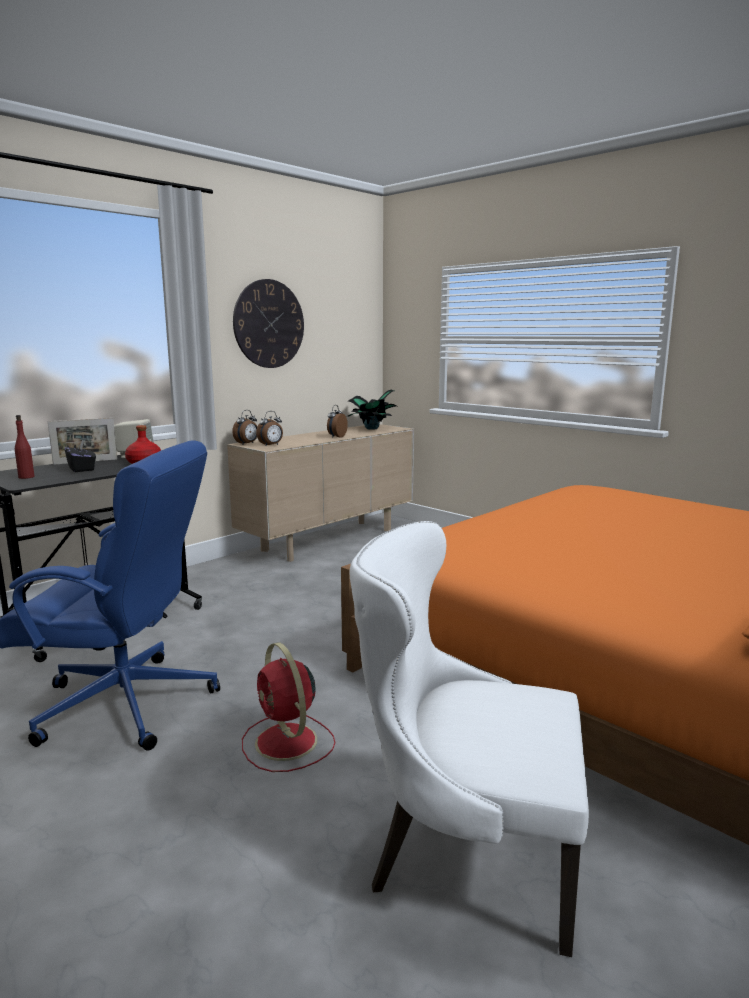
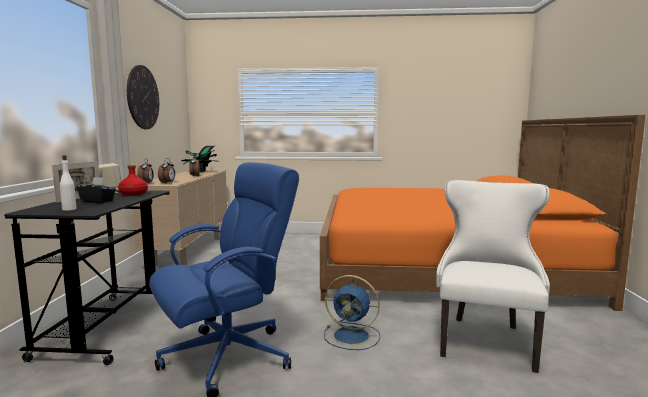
camera: 40 degrees left, 5 degrees down
red bottle [15,415,34,479] -> white bottle [60,155,77,211]
red fan [242,643,335,772] -> blue fan [324,275,380,350]
white chair [350,521,589,957] -> white chair turned 135 degrees clockwise [436,180,550,373]

